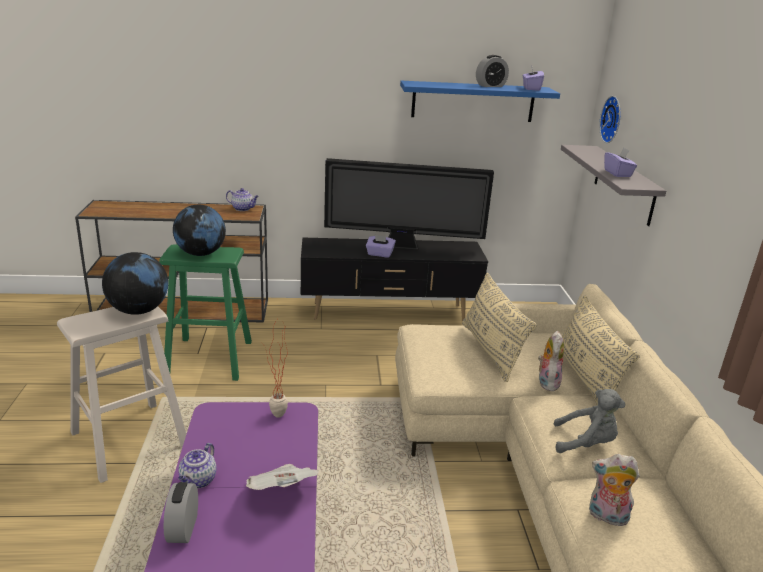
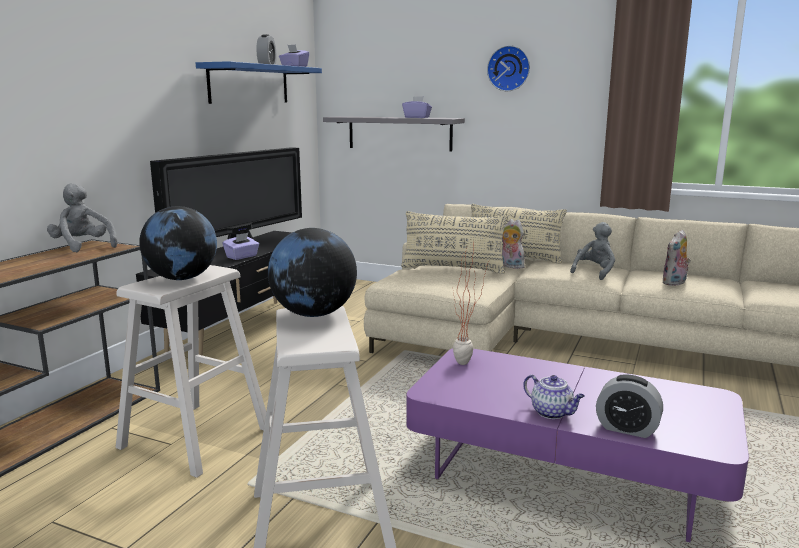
camera: 60 degrees left, 10 degrees down
green stool [159,244,252,381] -> beige stool [115,265,266,478]
teapot [226,188,259,211] -> grey plush toy [47,183,118,252]
newspaper [246,464,319,490] -> none
wall clock [599,96,620,143] -> wall clock moved to [487,45,530,91]

